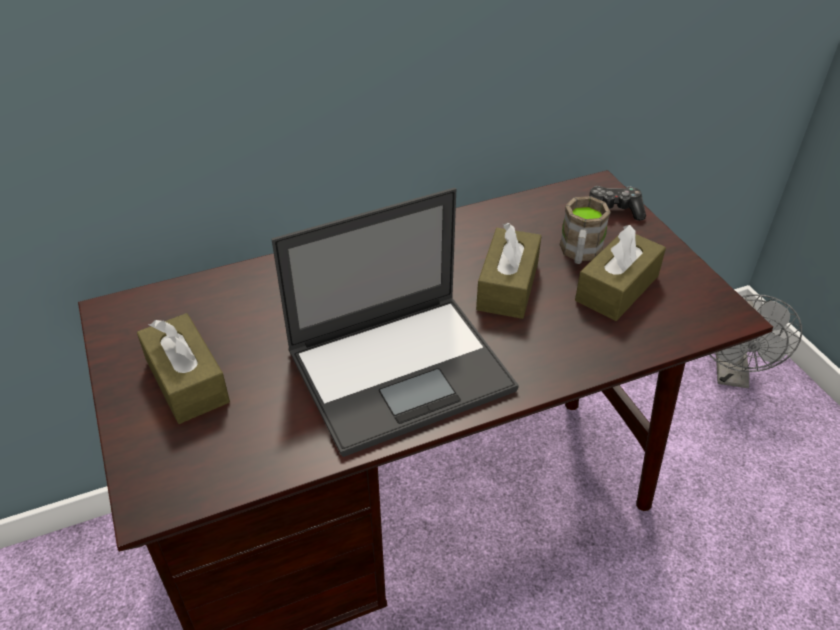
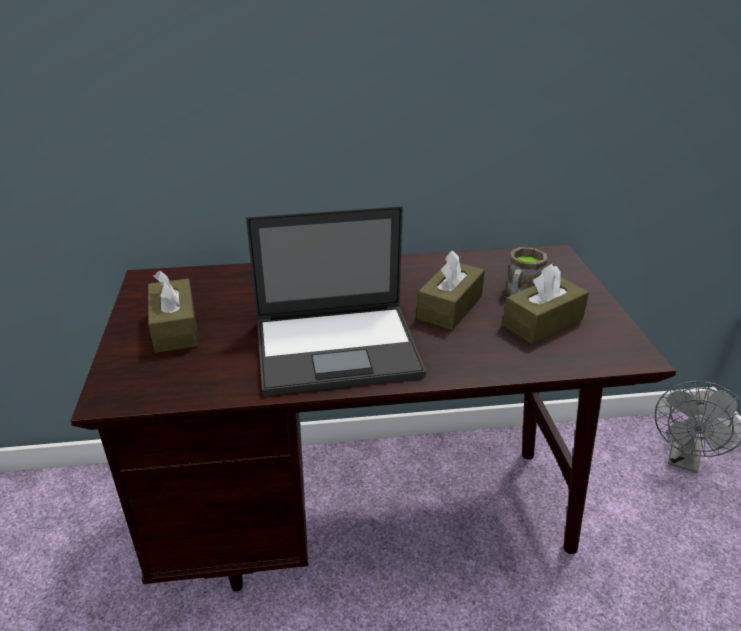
camera: 15 degrees right, 10 degrees down
game controller [589,186,646,221] -> none

